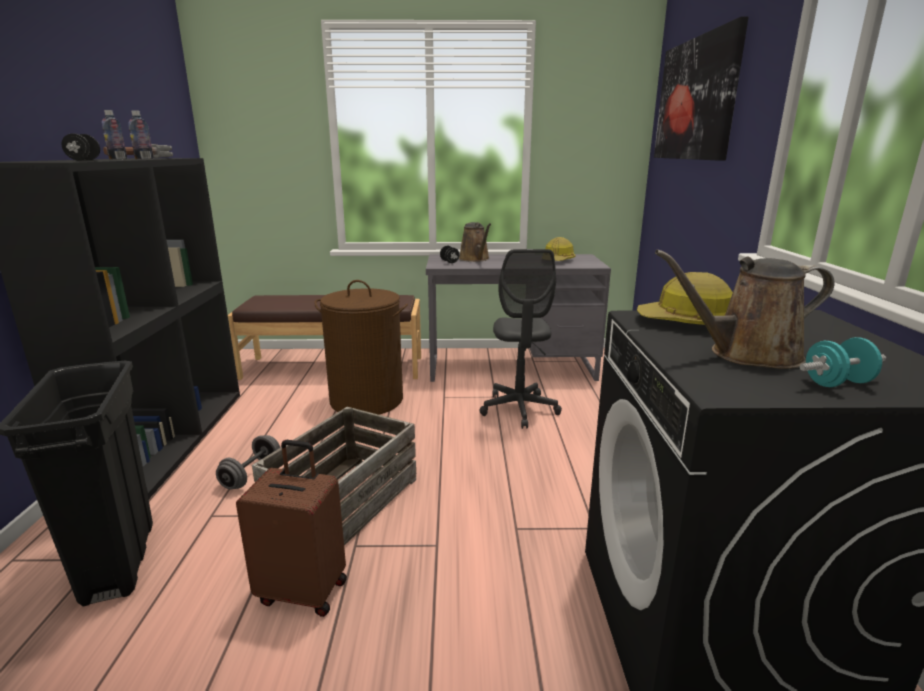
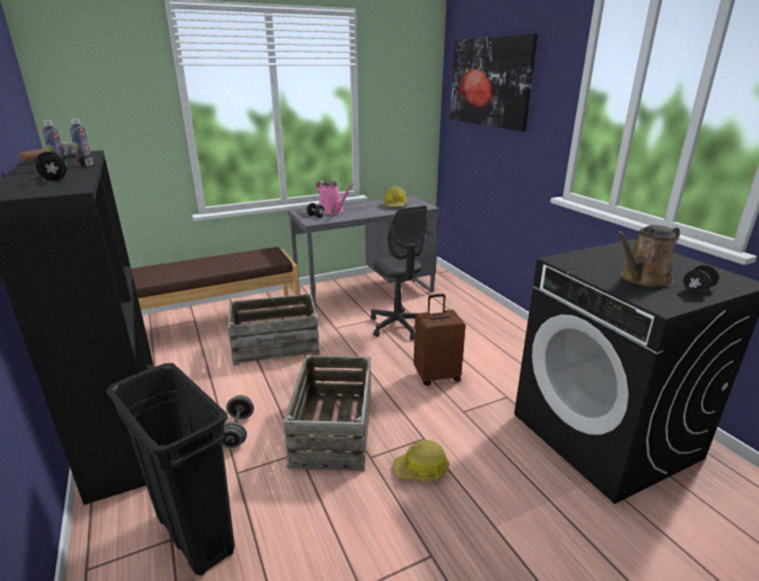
camera: 25 degrees left, 5 degrees up
brown suitcase [236,440,347,617] -> brown suitcase moved to [414,294,466,386]
brown laundry basket [314,280,408,415] -> crate [228,293,320,366]
brown watering can [459,222,491,262] -> pink watering can [316,181,354,214]
hard hat [637,272,733,325] -> hard hat moved to [393,440,449,481]
turquoise dumbbell [800,337,886,387] -> black dumbbell [683,265,719,293]

